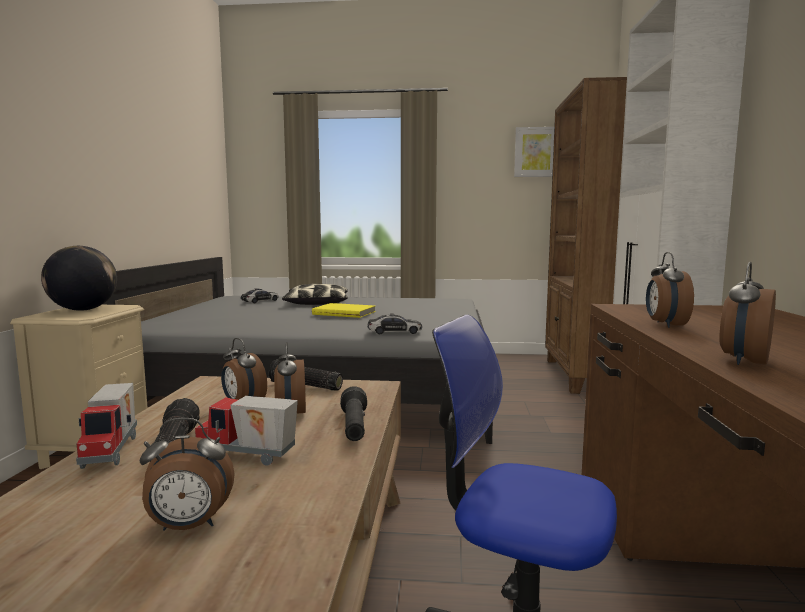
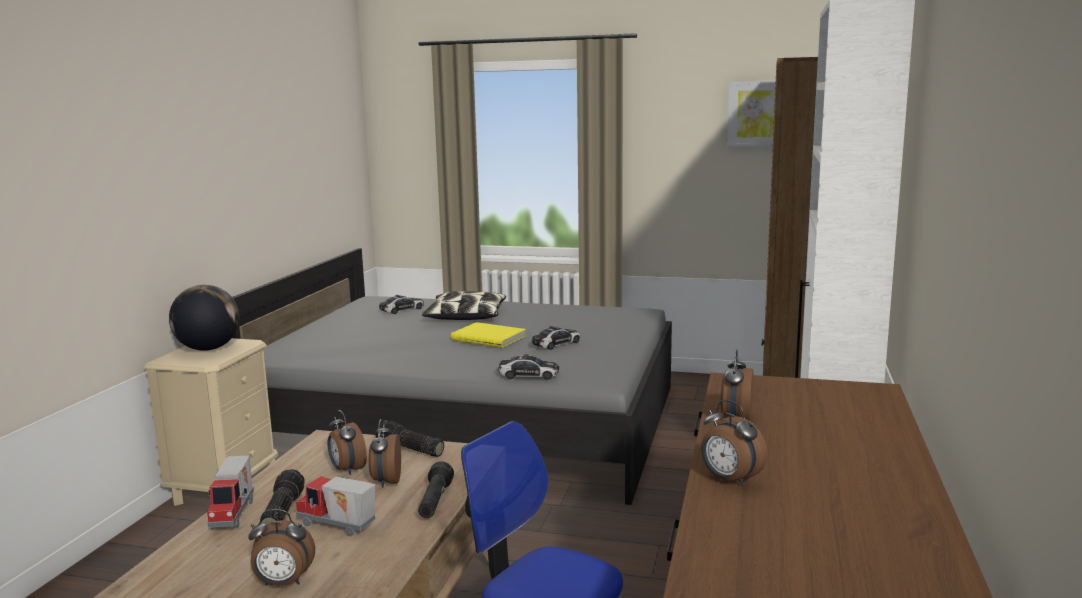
camera: 10 degrees right, 5 degrees up
alarm clock [719,262,776,365] -> alarm clock turned 90 degrees counterclockwise [701,400,767,487]
none -> toy car [532,326,580,350]

